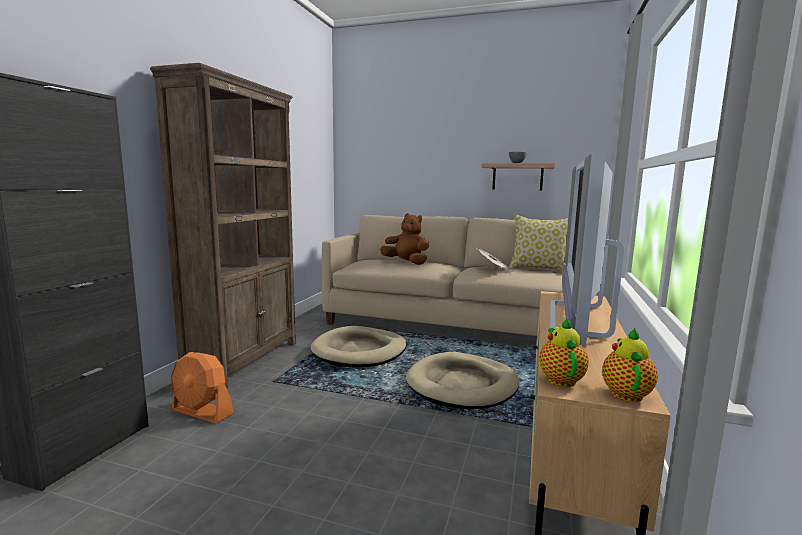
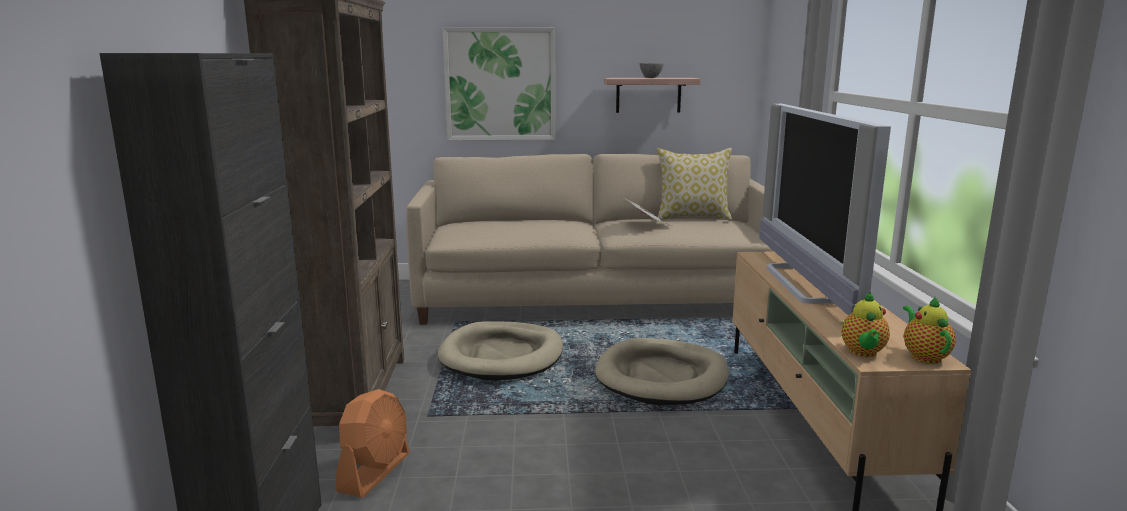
camera: 20 degrees left, 5 degrees up
orange fan [171,352,234,424] -> orange fan turned 75 degrees counterclockwise [336,389,410,498]
brown plush toy [380,213,429,265] -> none
teapot [539,318,589,387] -> teapot turned 150 degrees counterclockwise [841,292,890,357]
none -> picture [443,27,555,140]

